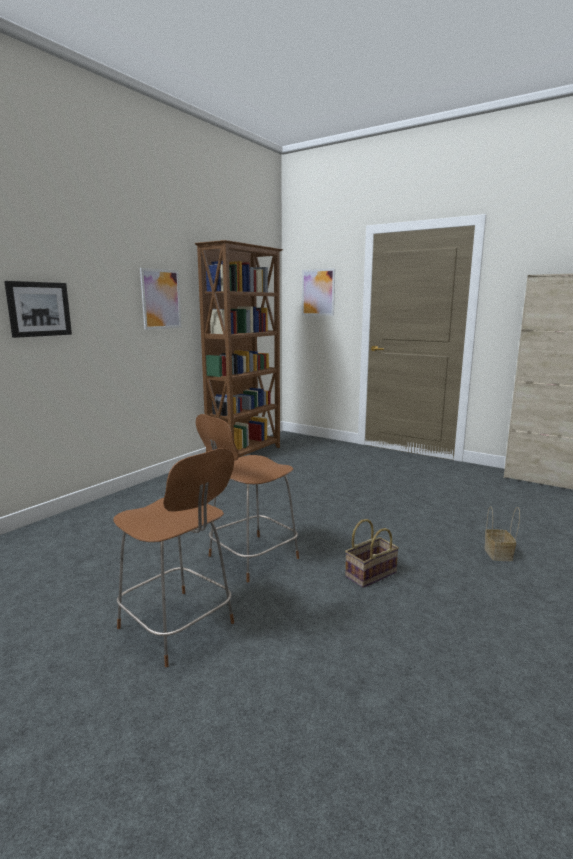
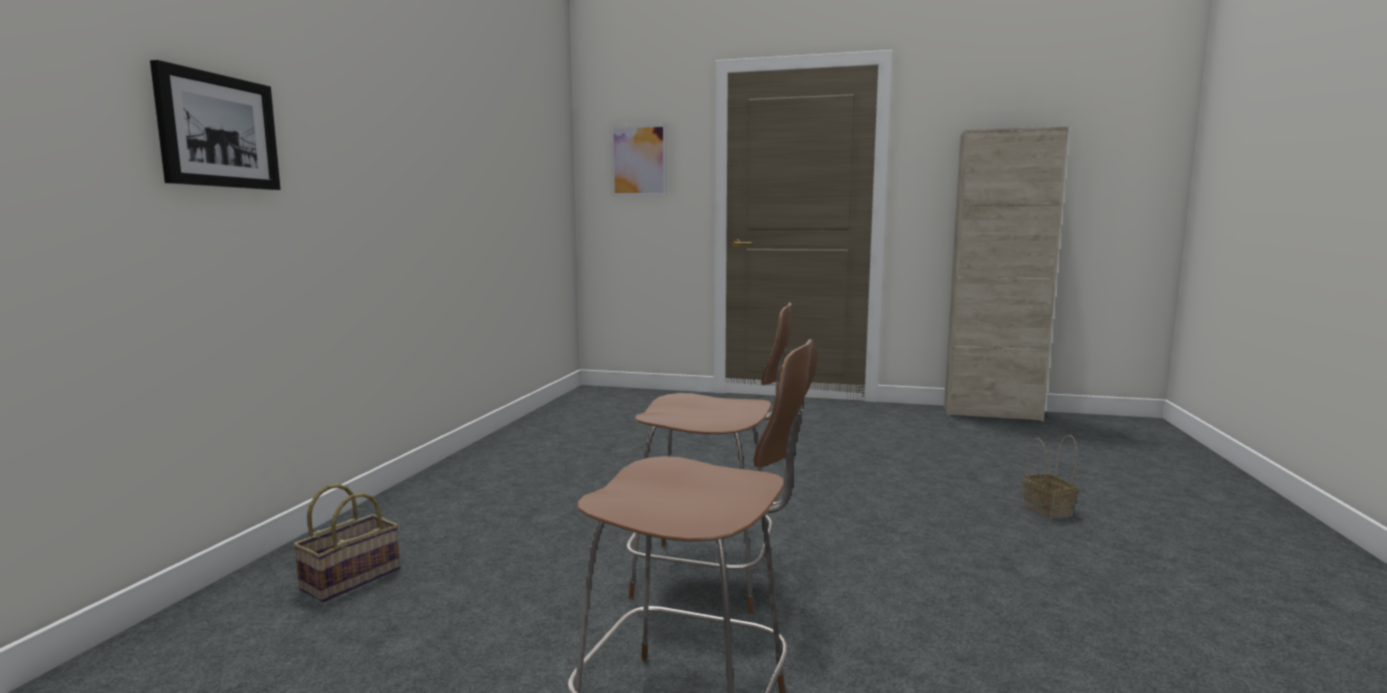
camera: 20 degrees left, 5 degrees down
picture [140,268,181,330] -> none
brown bookcase [195,240,283,457] -> none
brown chair [196,414,299,582] -> brown chair turned 105 degrees counterclockwise [627,303,791,614]
basket [345,519,399,588] -> basket moved to [293,484,400,602]

